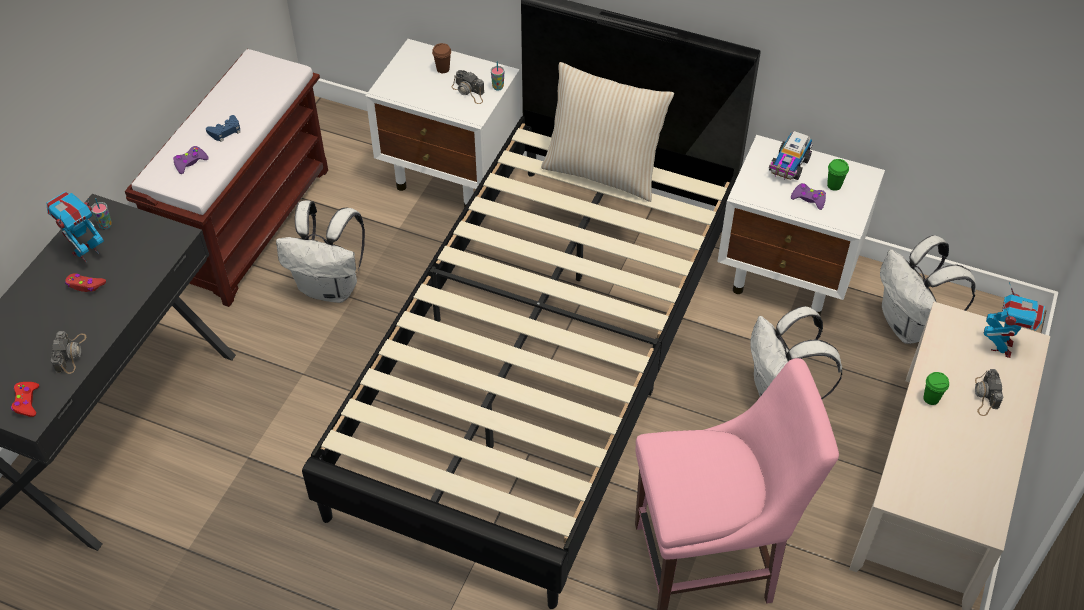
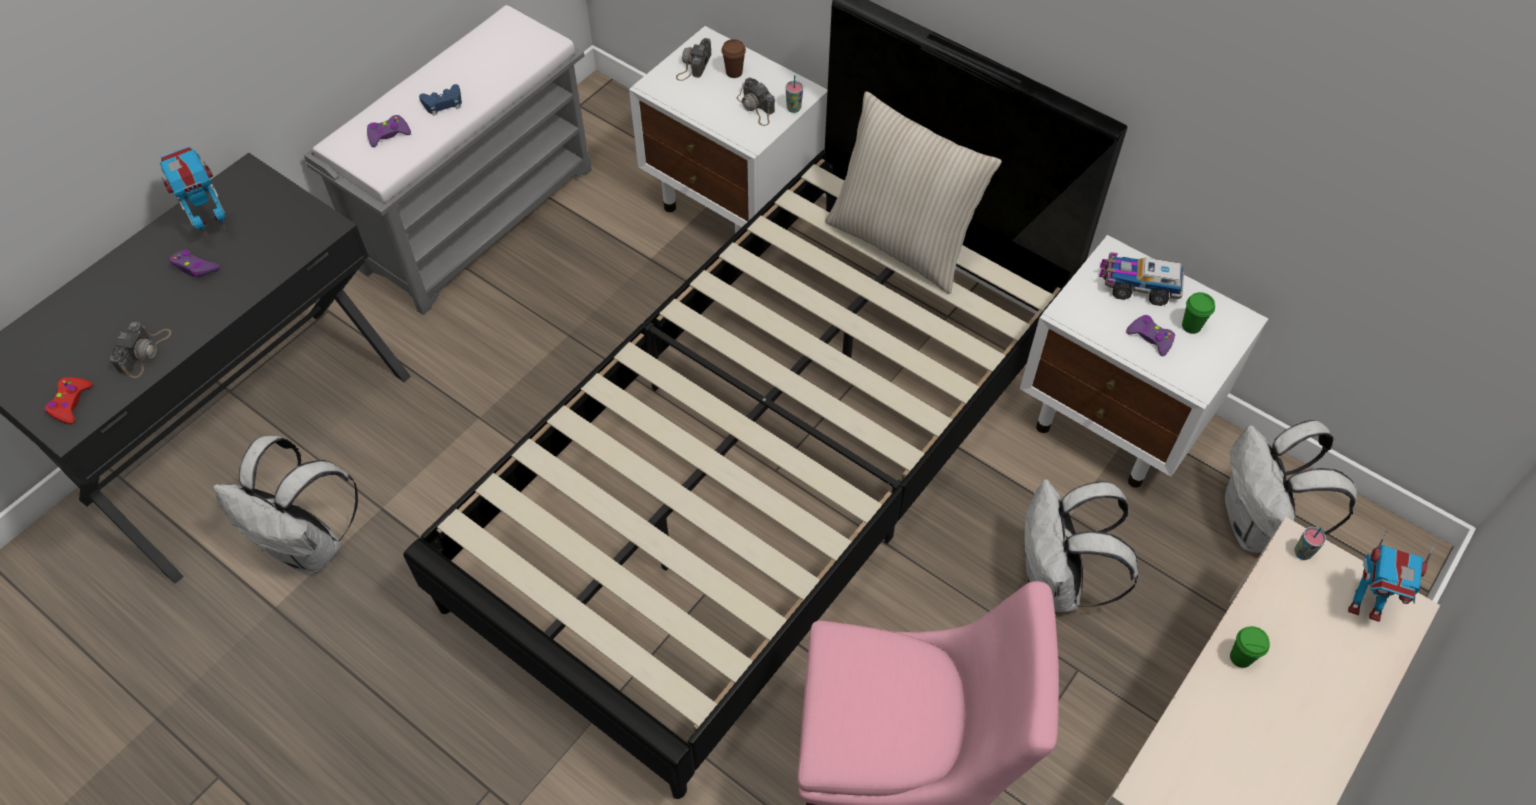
camera: 15 degrees right, 5 degrees up
red game controller [65,273,106,292] -> purple game controller [169,250,220,278]
cup [91,198,112,229] -> cup moved to [1294,527,1326,560]
brown bench [125,49,328,307] -> grey bench [304,5,592,315]
white backpack [276,200,365,303] -> white backpack moved to [213,436,358,575]
toy truck [769,131,813,180] -> toy truck turned 60 degrees clockwise [1099,252,1184,306]
camera [975,369,1003,416] -> camera moved to [676,38,712,81]
toy robot [983,282,1045,358] -> toy robot turned 75 degrees clockwise [1348,527,1437,622]

